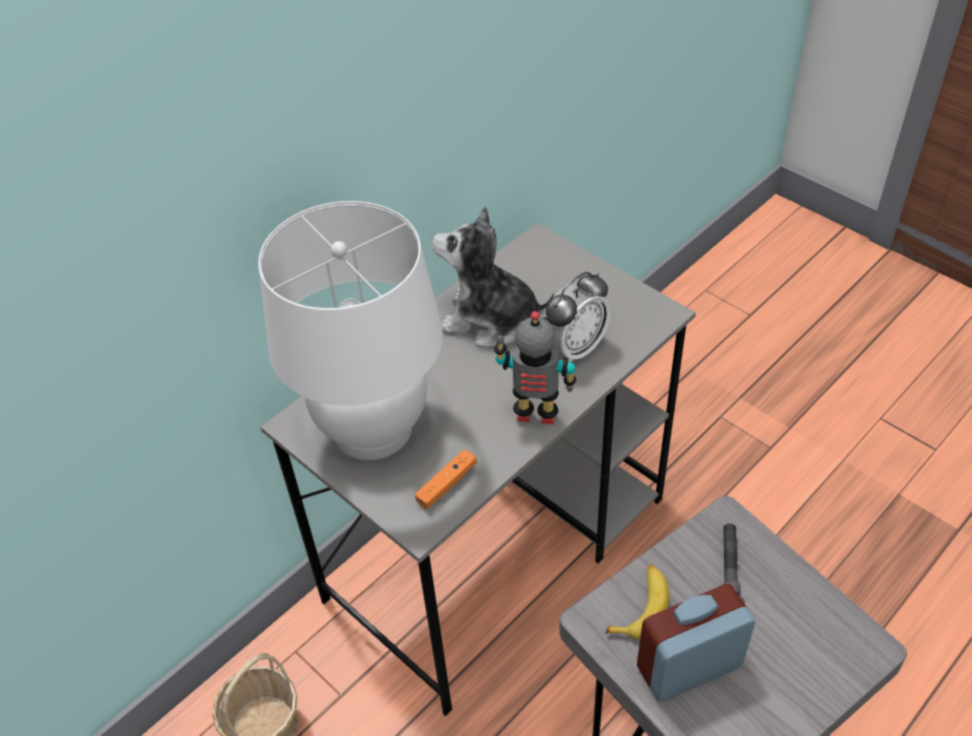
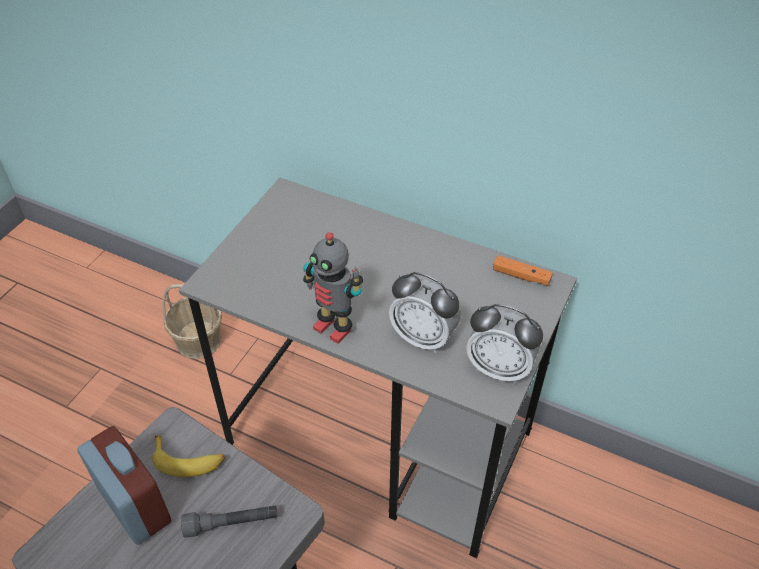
camera: 70 degrees right, 0 degrees up
white table lamp [258,201,443,460] -> none
orange game controller [415,449,477,509] -> orange game controller moved to [493,256,553,286]
plush toy [432,206,555,347] -> none
toy robot [494,311,576,424] -> toy robot turned 135 degrees clockwise [303,232,363,344]
none -> alarm clock [467,304,543,384]

